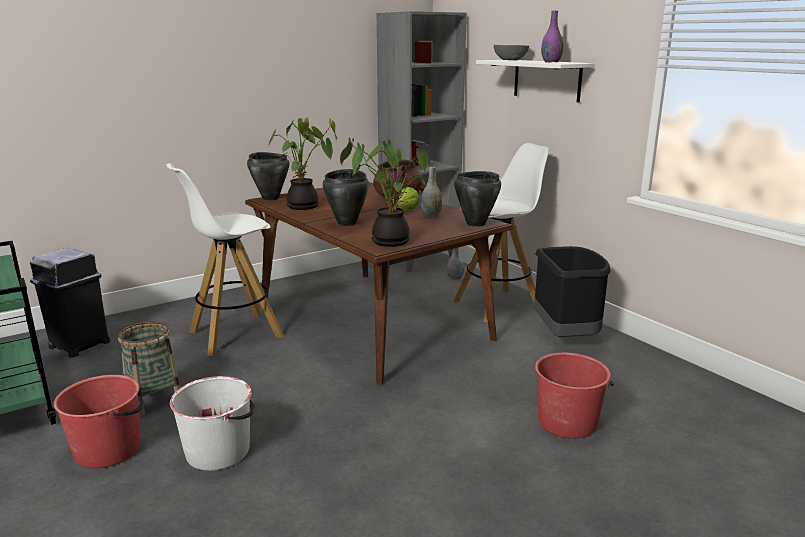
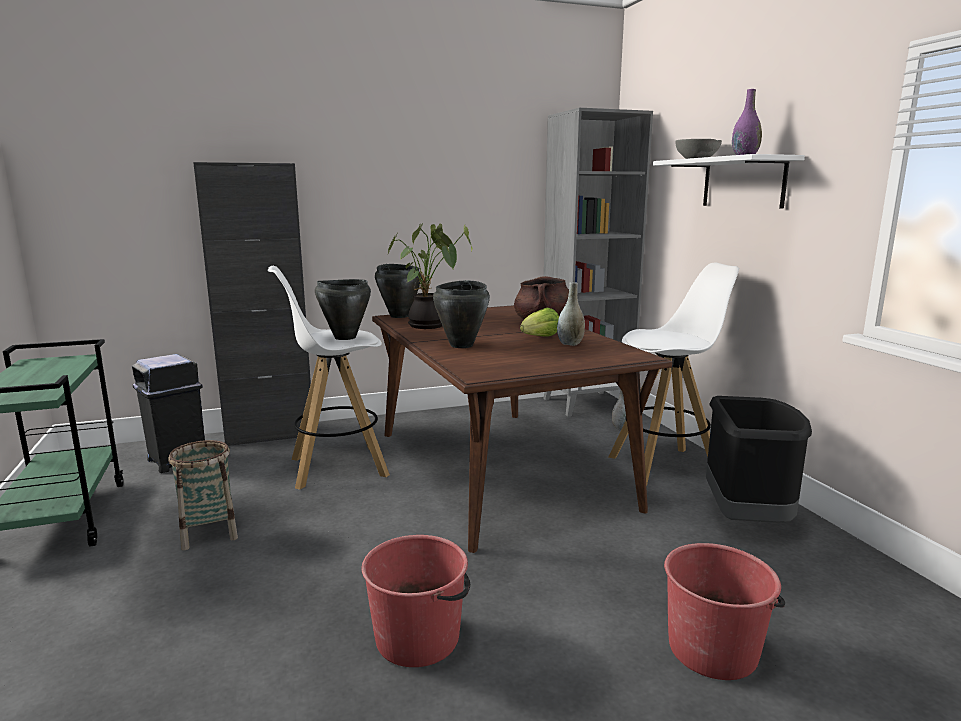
camera: 15 degrees right, 5 degrees down
red bucket [54,375,144,469] -> red bucket moved to [362,535,470,667]
white bucket [170,376,255,471] -> none
potted plant [340,137,428,247] -> none
black cooking pot [454,171,501,227] -> black cooking pot moved to [315,279,371,340]
none -> black cabinet [193,162,311,446]

